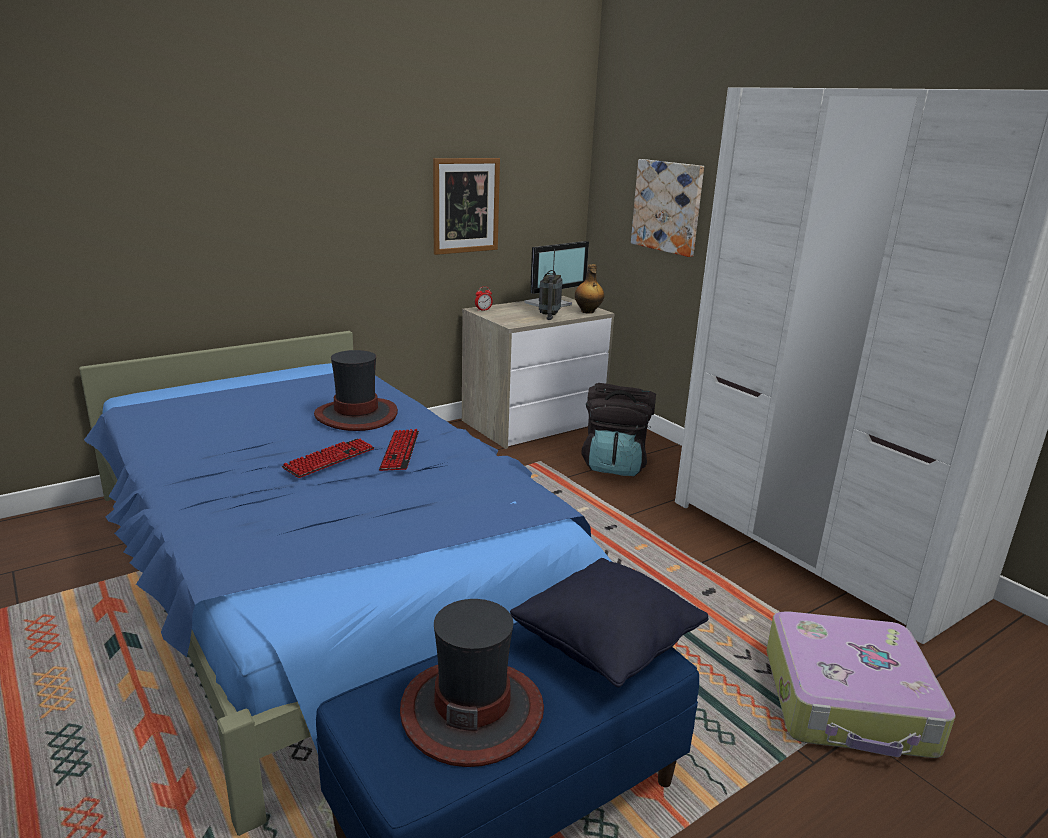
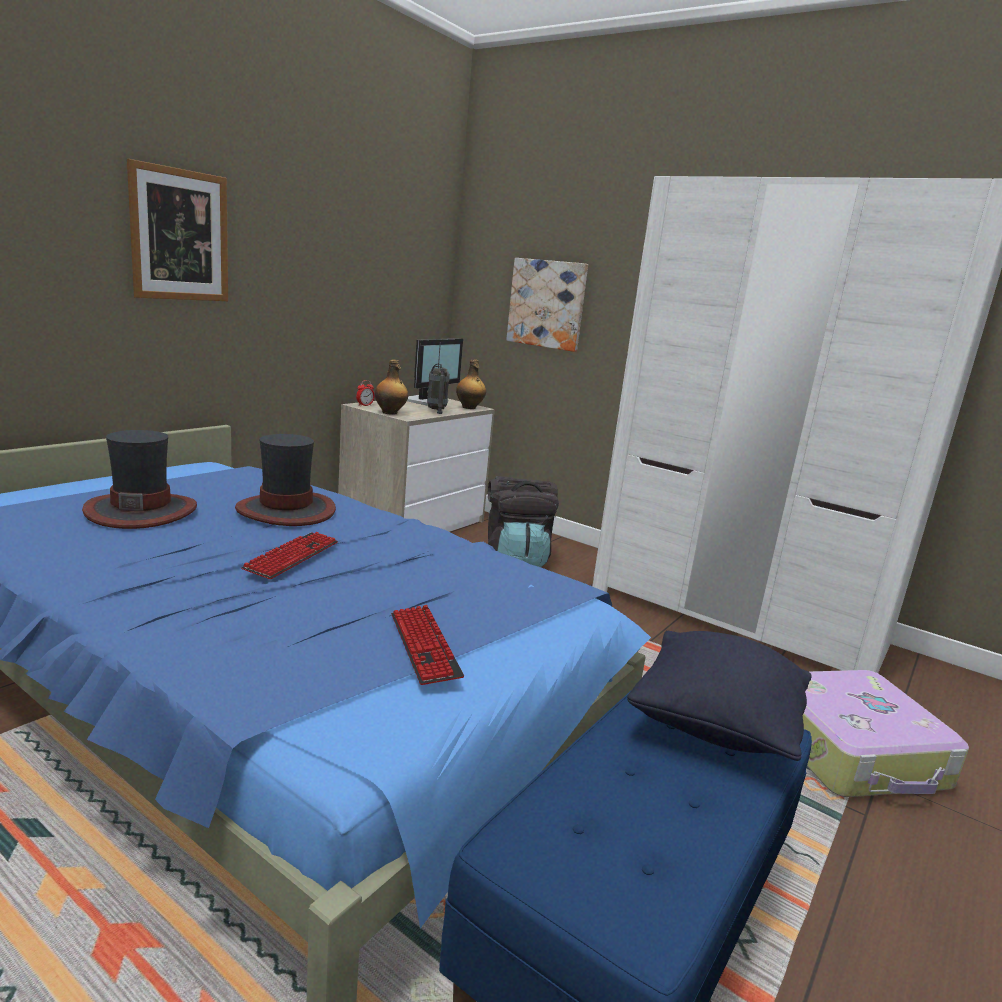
camera: 20 degrees left, 5 degrees down
keyboard [379,429,419,471] -> keyboard moved to [391,605,464,685]
hat [400,599,544,767] -> hat moved to [82,430,197,529]
picture [433,158,500,255] -> picture moved to [127,159,228,301]
none -> bottle [375,360,408,415]

